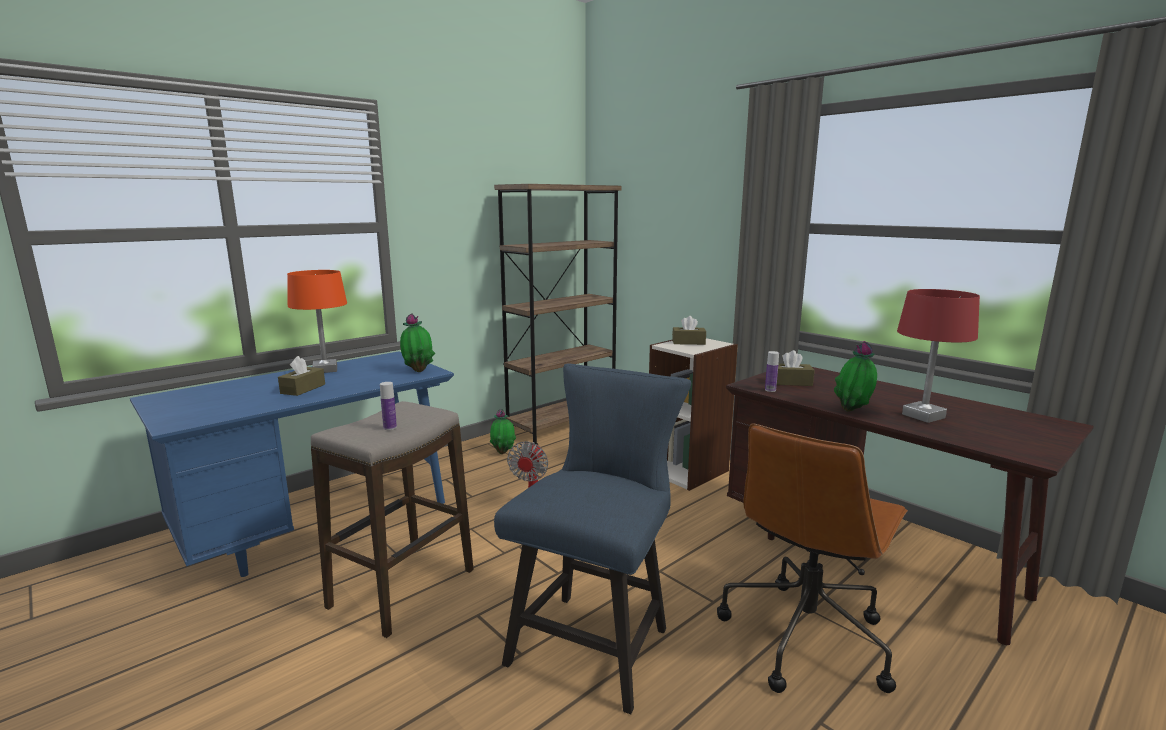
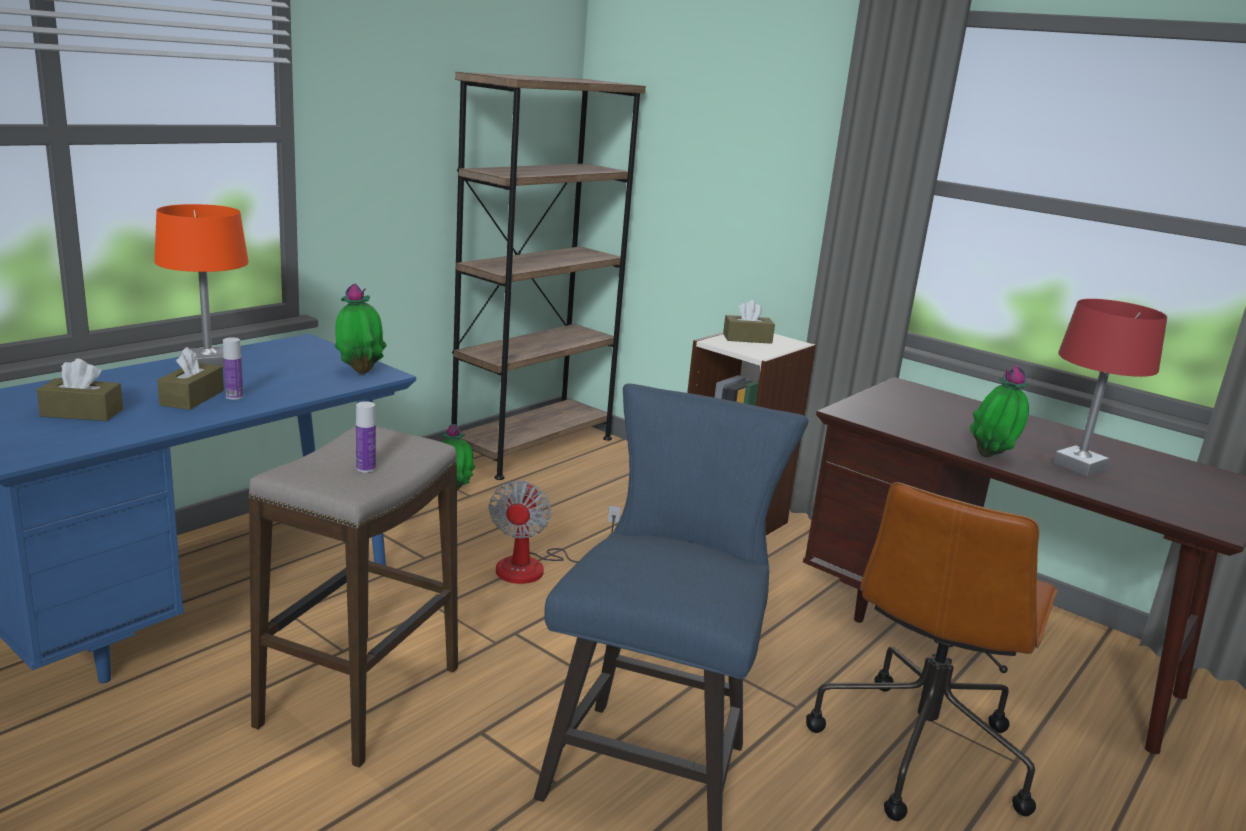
camera: 10 degrees left, 5 degrees up
bottle [765,351,779,392] -> bottle moved to [223,337,243,400]
brown tissue box [777,350,815,386] -> brown tissue box moved to [37,358,123,421]

